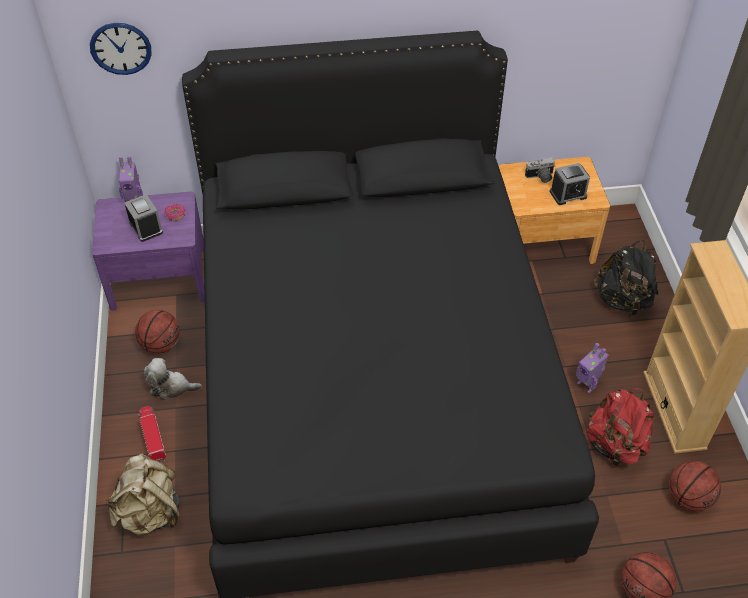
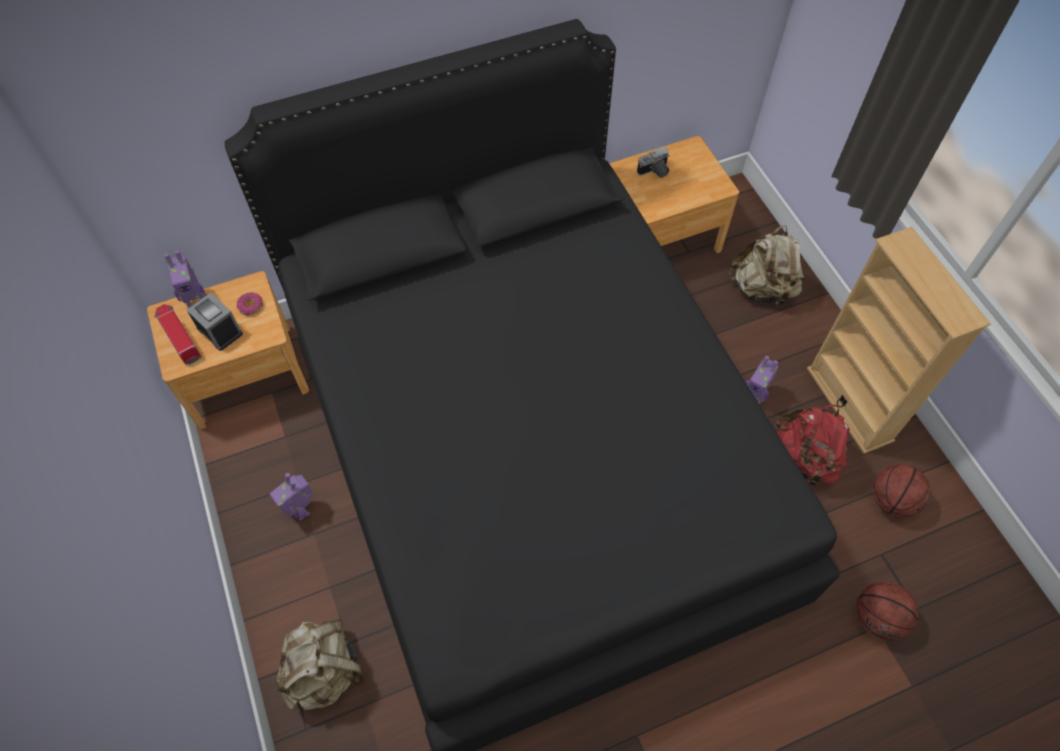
camera: 15 degrees left, 10 degrees up
wall clock [90,23,151,75] -> none
purple nightstand [92,191,205,310] -> brown nightstand [147,271,309,429]
basketball [135,310,180,354] -> none
toy truck [138,406,167,462] -> toy truck moved to [154,304,201,365]
plush toy [143,358,202,401] -> toy robot [270,473,313,521]
alarm clock [550,163,590,205] -> none
black backpack [593,241,658,315] -> beige backpack [729,225,805,307]

